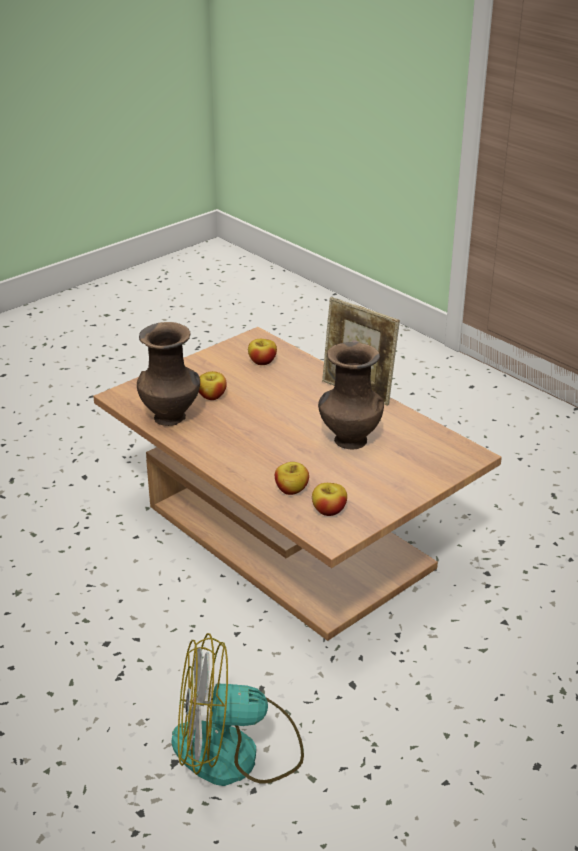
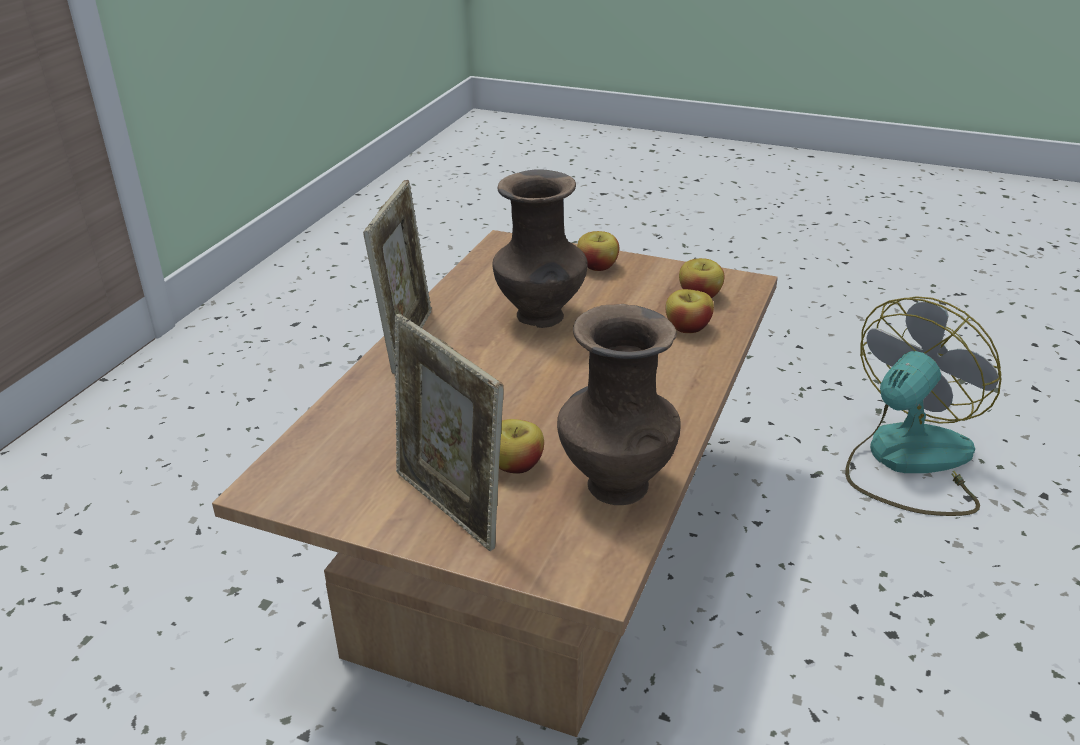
camera: 115 degrees left, 0 degrees up
fan [171,633,304,786] -> fan turned 105 degrees counterclockwise [845,296,1001,516]
apple [248,339,277,365] -> apple moved to [577,231,619,271]
none -> picture frame [395,314,504,551]

